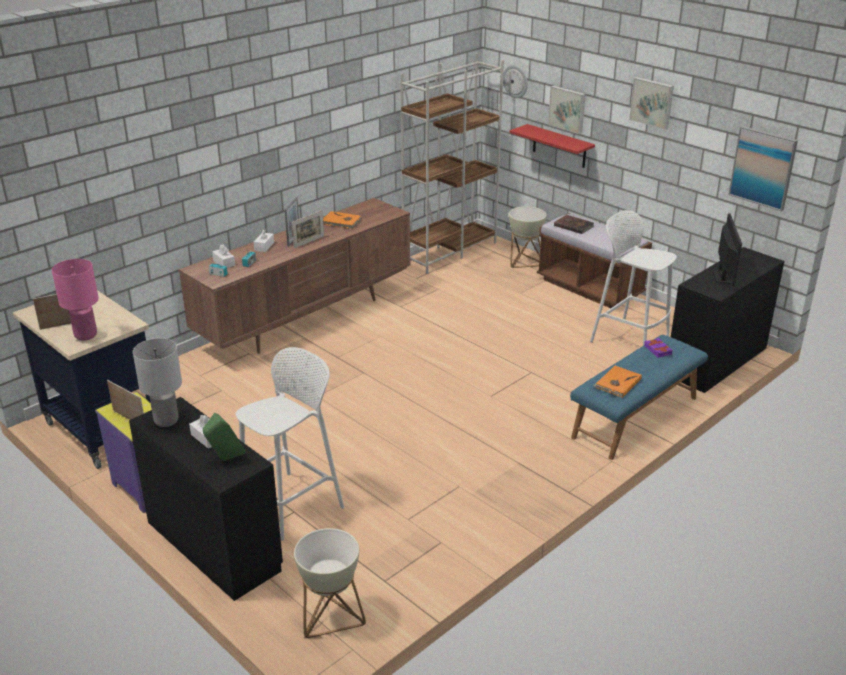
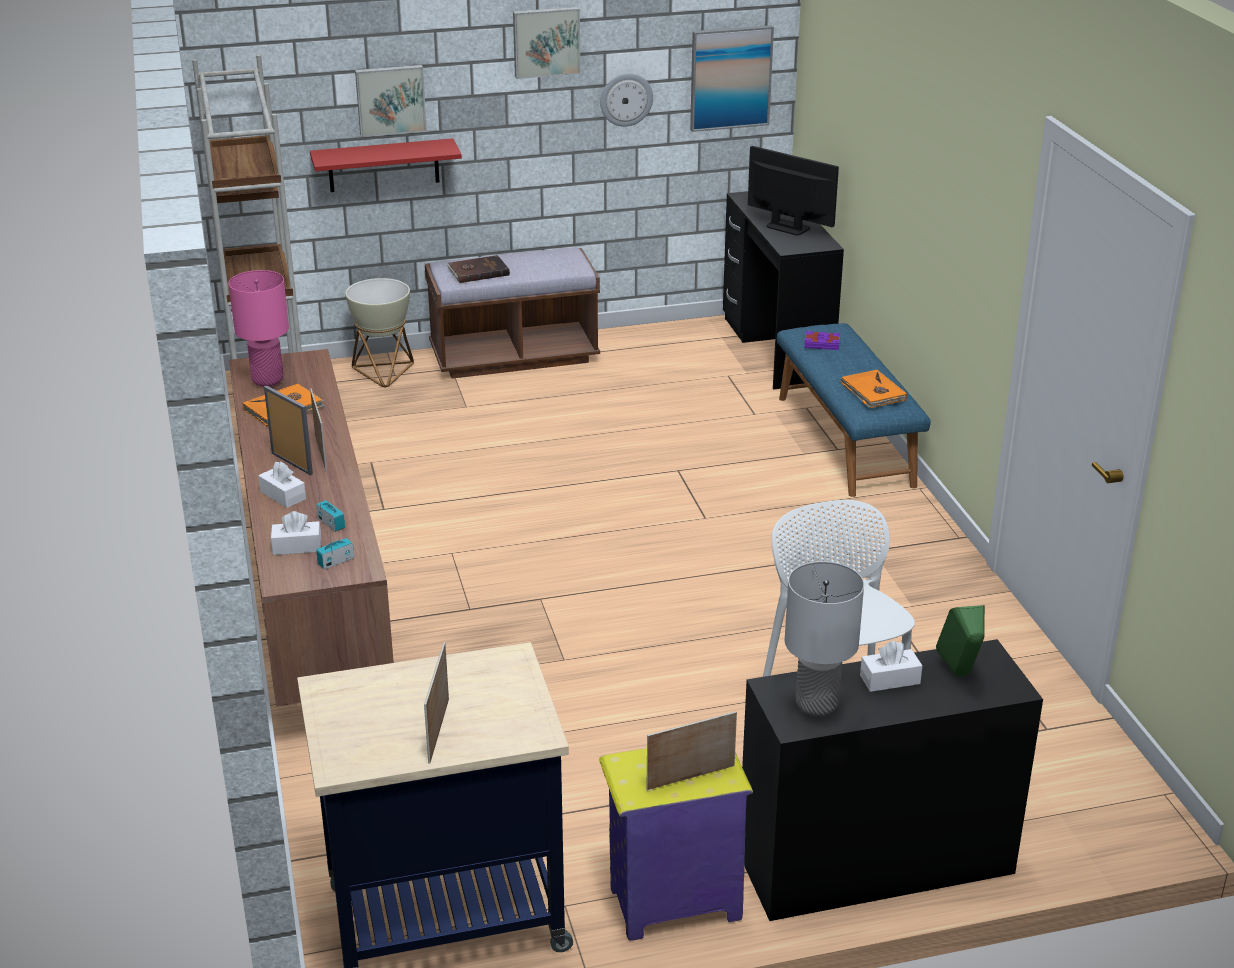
camera: 60 degrees left, 0 degrees up
pink table lamp [52,259,99,341] -> pink table lamp moved to [229,270,289,387]
planter [294,528,366,638] -> none
wall clock [503,65,528,98] -> wall clock moved to [600,73,653,127]
white stool [590,210,677,346] -> none

